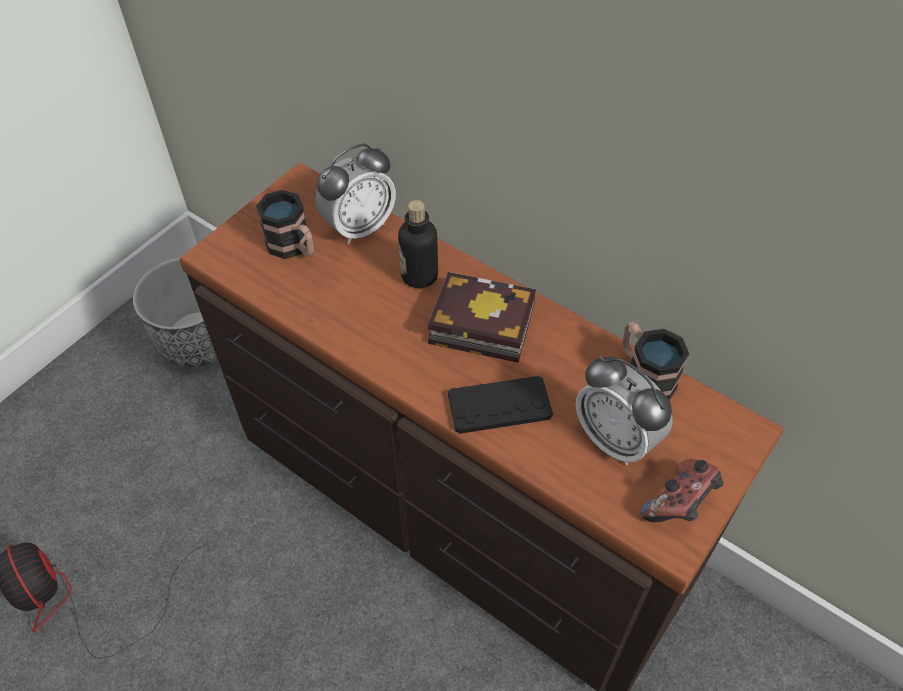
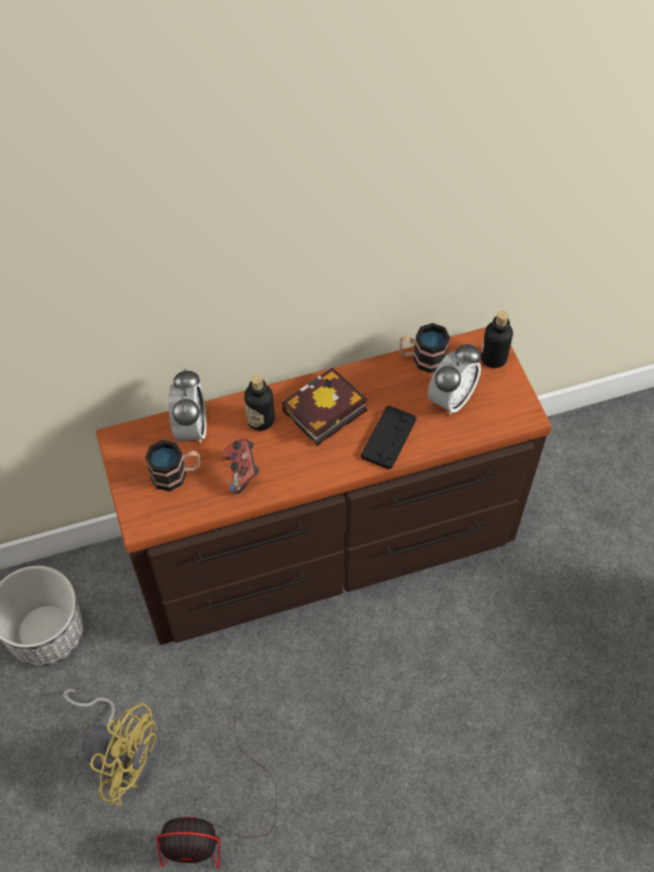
camera: 55 degrees left, 5 degrees up
alarm clock [576,356,673,465] -> alarm clock turned 45 degrees counterclockwise [428,343,481,415]
game controller [640,459,723,522] -> game controller moved to [223,439,260,495]
none -> yellow fan [63,689,157,807]
none -> bottle [481,311,513,368]

